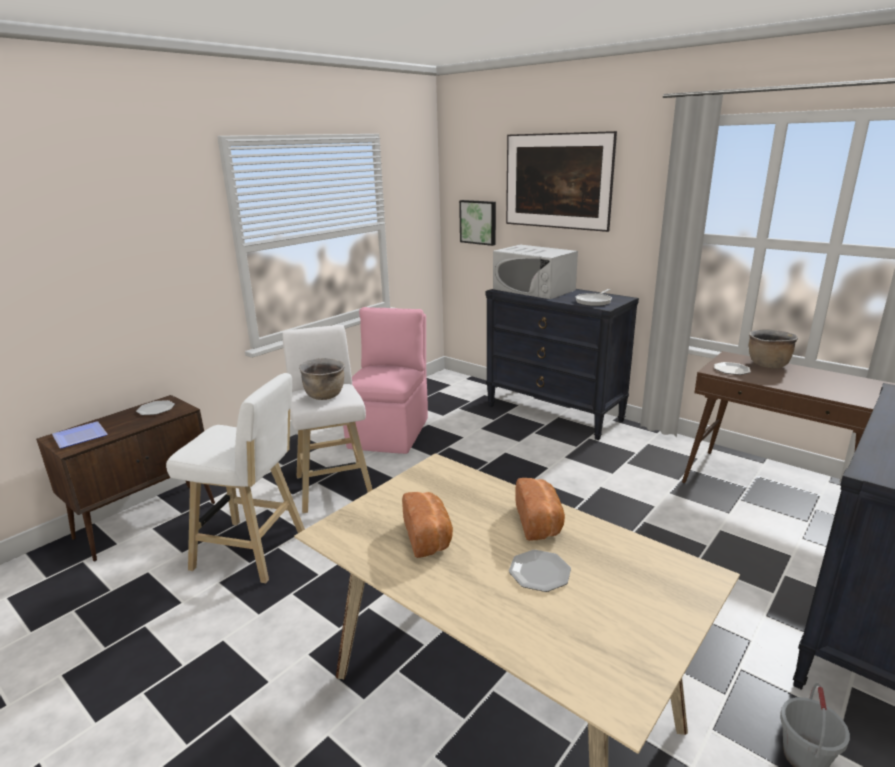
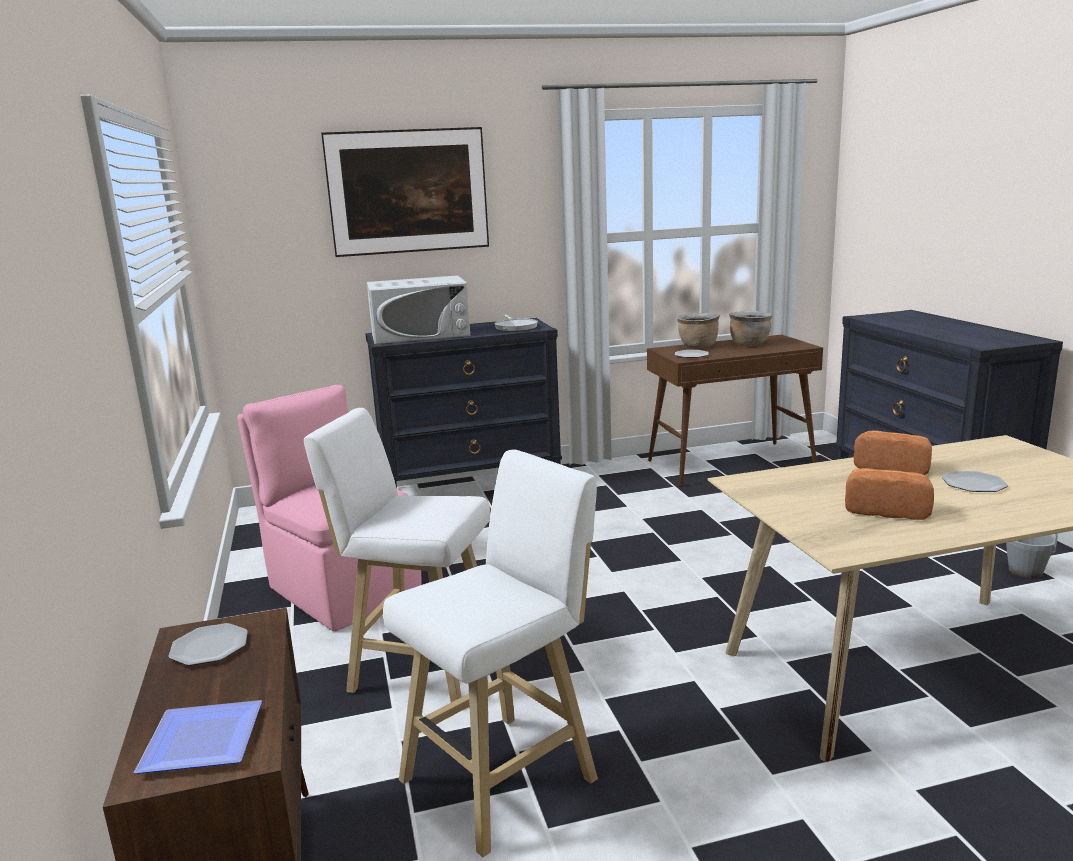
camera: 55 degrees left, 5 degrees down
brown cooking pot [299,358,345,400] -> brown cooking pot moved to [729,311,772,346]
picture [459,200,496,246] -> none

